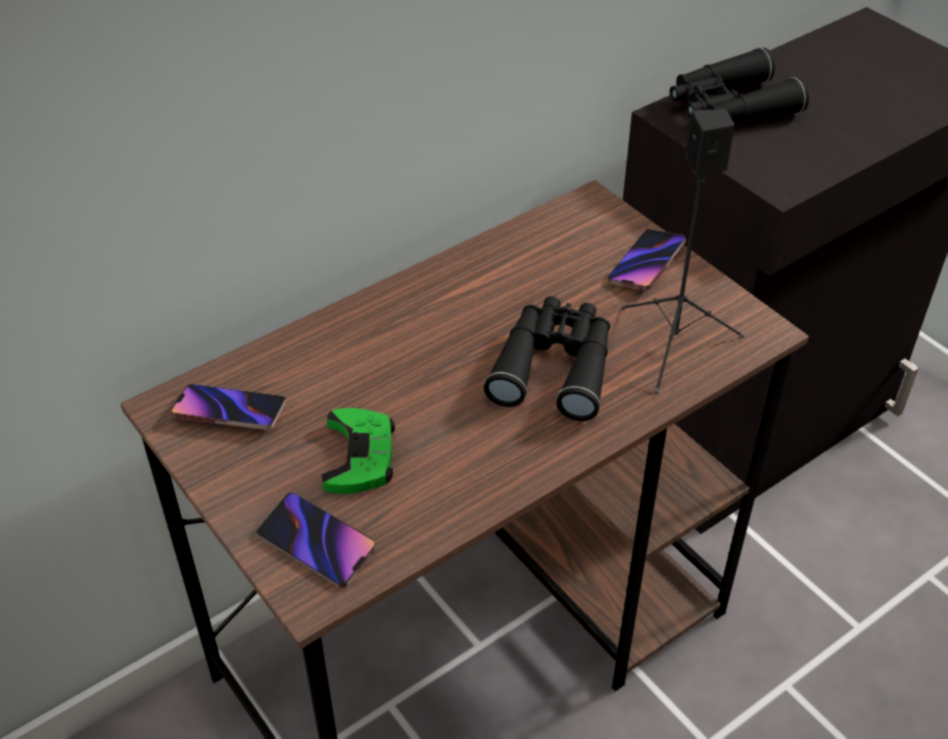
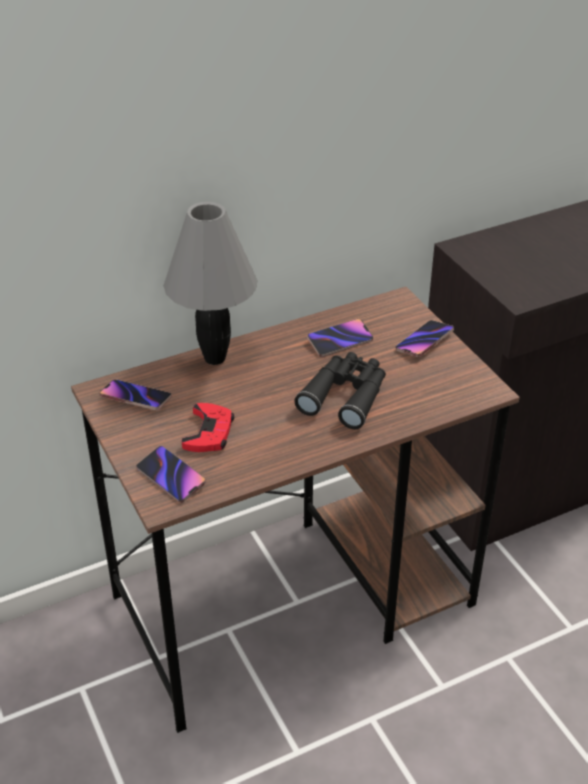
camera: 10 degrees right, 5 degrees down
green game controller [321,408,395,494] -> red game controller [182,403,234,452]
black speaker [622,109,744,394] -> none
black binoculars [670,47,809,121] -> none
none -> grey table lamp [163,202,258,365]
none -> phone [307,319,373,357]

